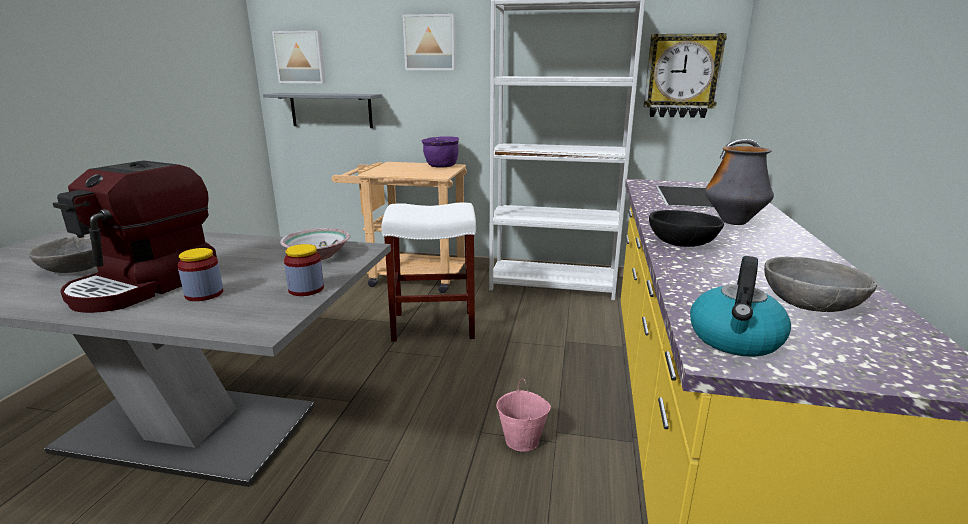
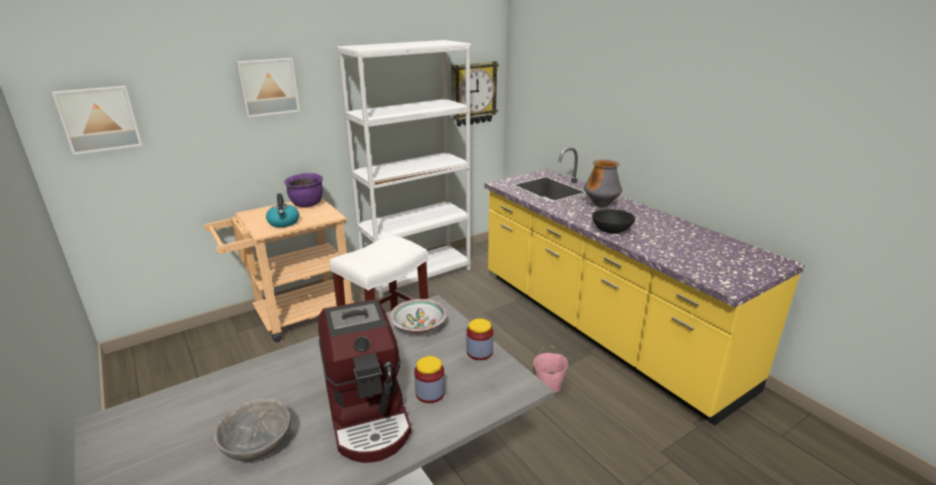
camera: 45 degrees left, 5 degrees up
grey shelf [263,93,382,128] -> none
kettle [690,256,791,357] -> kettle moved to [266,193,299,227]
grey bowl [764,257,877,312] -> none

